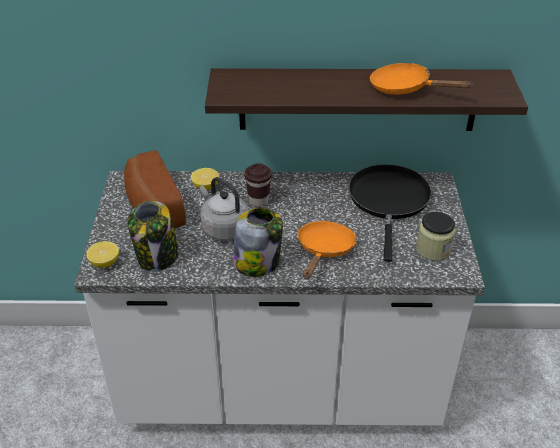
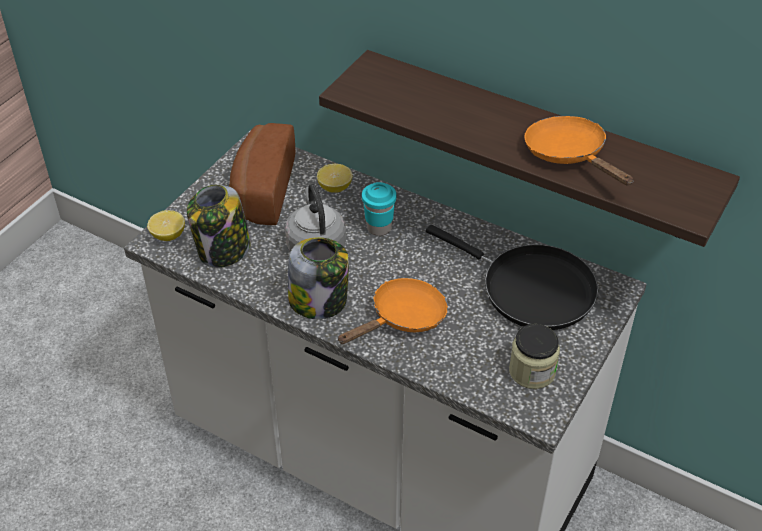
camera: 30 degrees right, 5 degrees up
brown cup [244,163,272,207] -> turquoise cup [362,182,397,236]
black frying pan [349,164,432,262] -> black frying pan turned 90 degrees clockwise [426,225,598,330]

